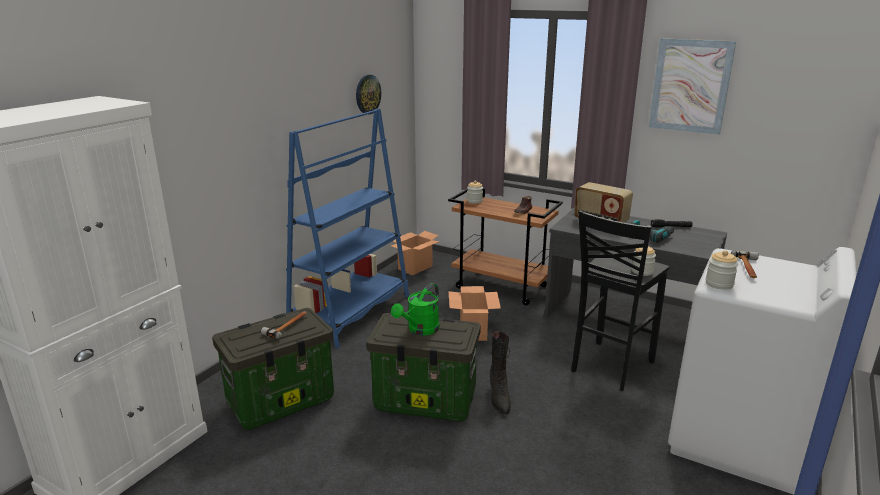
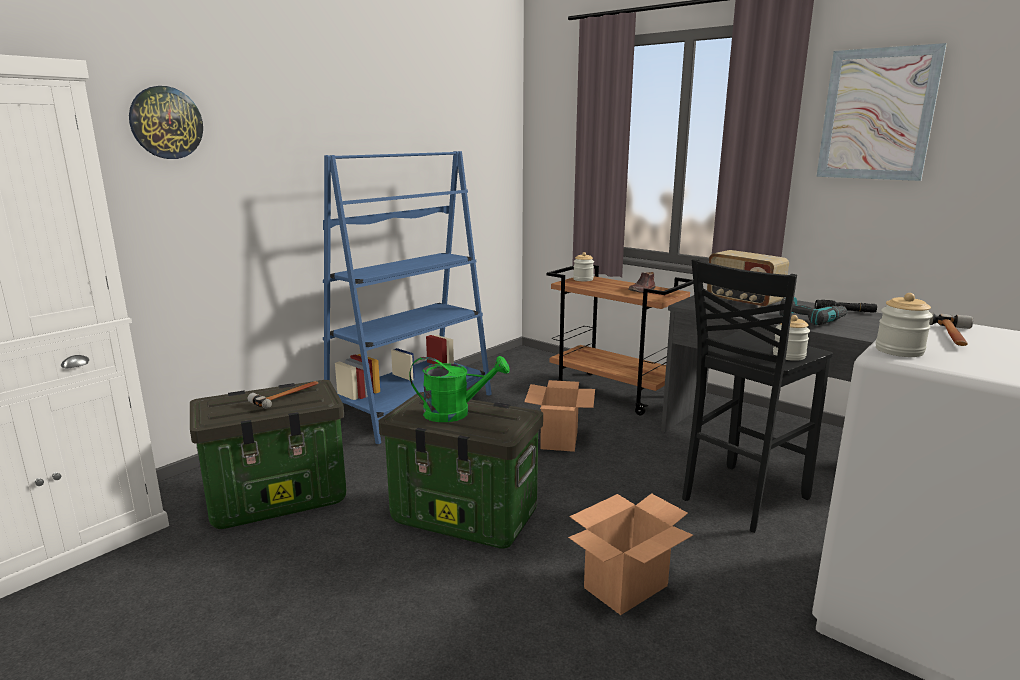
camera: 10 degrees right, 5 degrees down
wall clock [356,75,381,114] -> wall clock moved to [129,86,203,159]
cardboard box [391,231,440,275] -> cardboard box moved to [568,493,693,615]
green watering can [391,283,440,336] -> green watering can turned 135 degrees counterclockwise [410,356,510,422]
black boot [490,331,511,415] -> none

